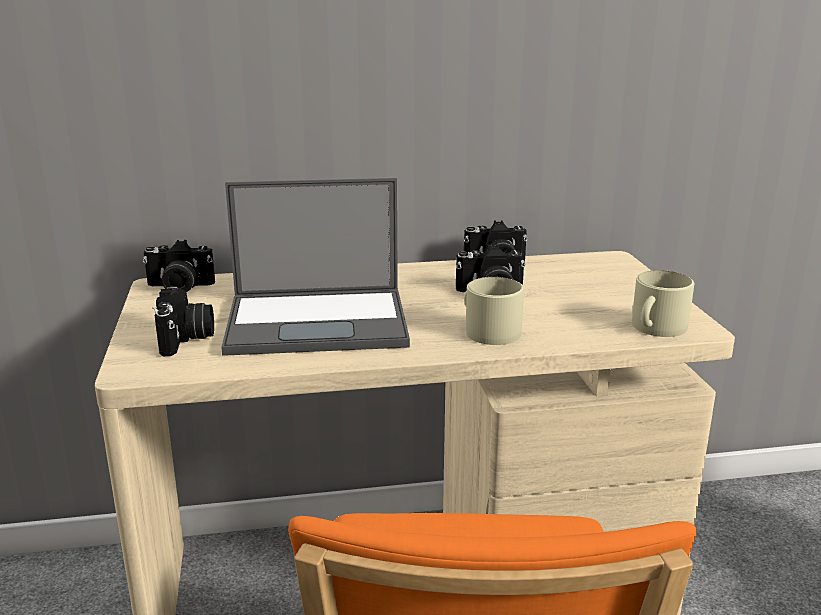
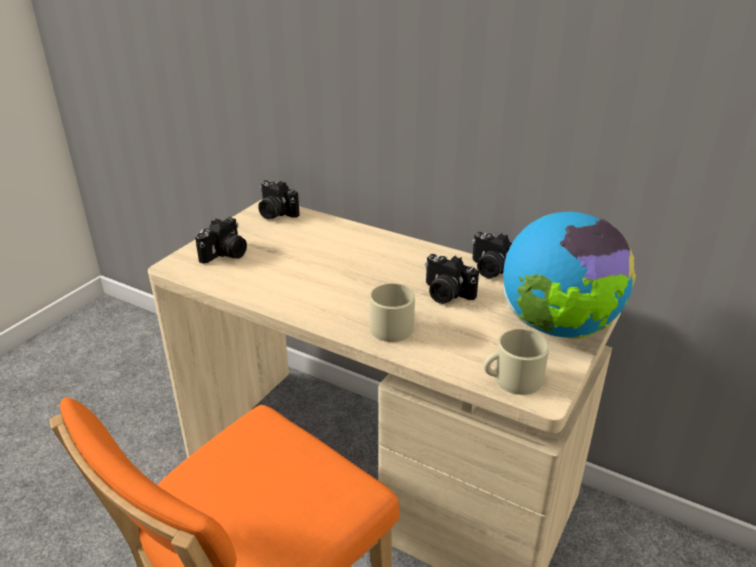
camera: 40 degrees right, 10 degrees up
laptop [221,178,410,356] -> none
none -> globe [503,212,636,339]

